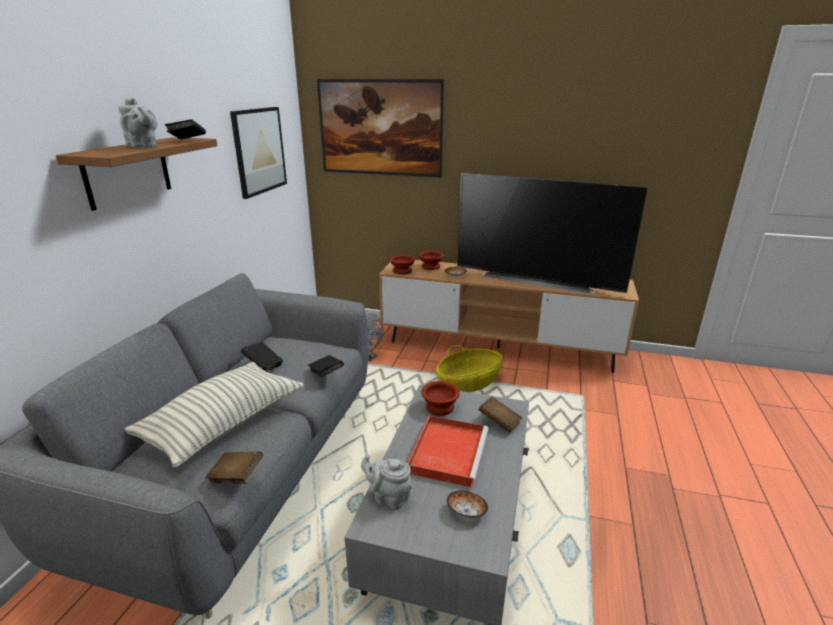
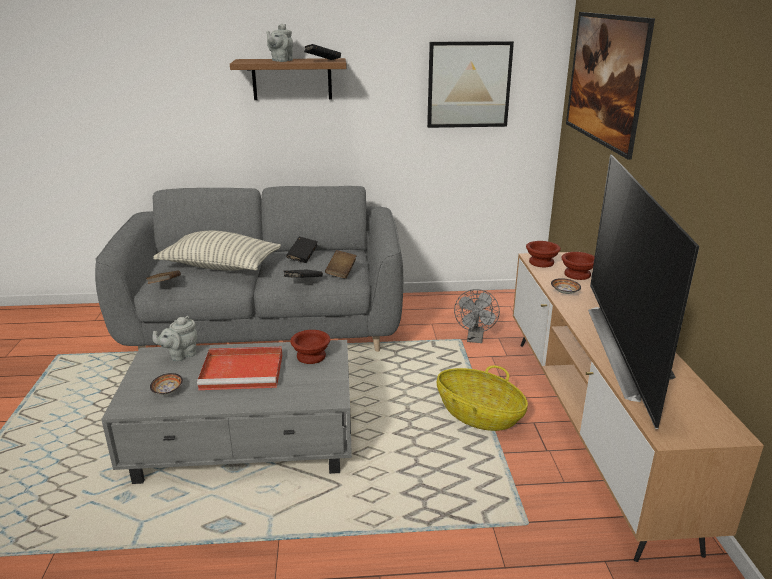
camera: 70 degrees right, 0 degrees up
grey teapot [361,455,412,510] -> grey teapot turned 135 degrees counterclockwise [152,316,197,362]
brown book [478,397,522,433] -> brown book moved to [325,250,357,278]

